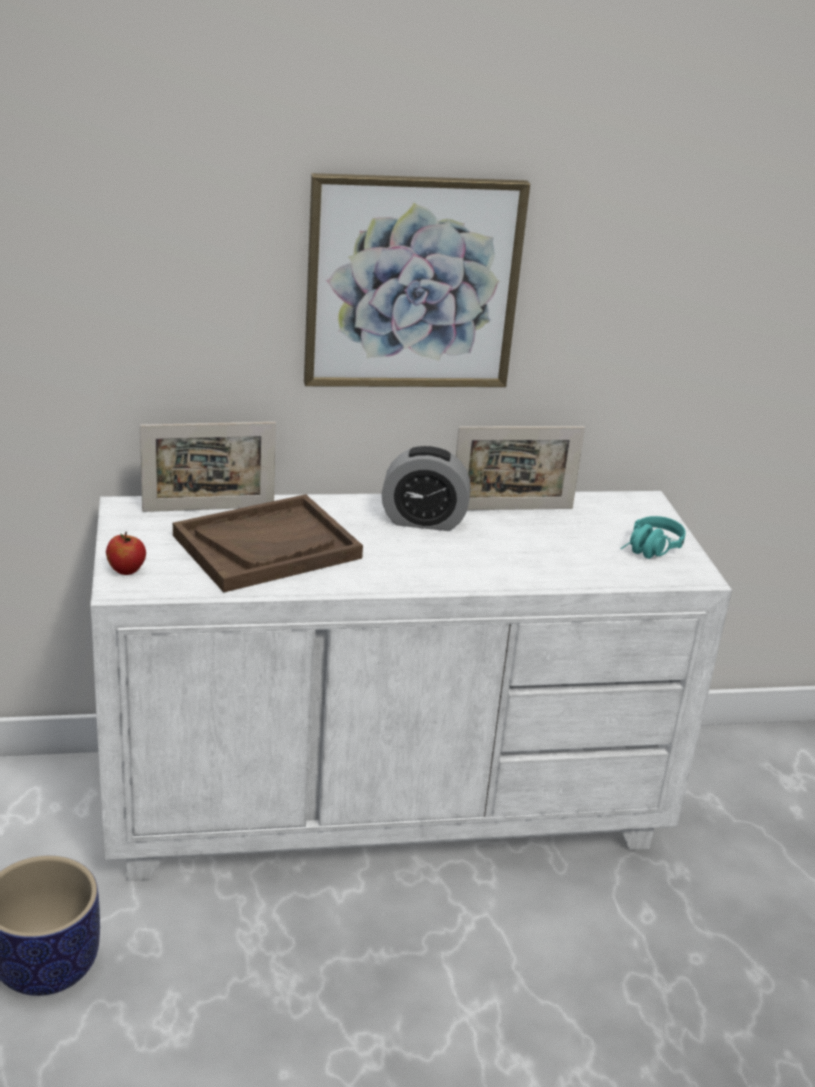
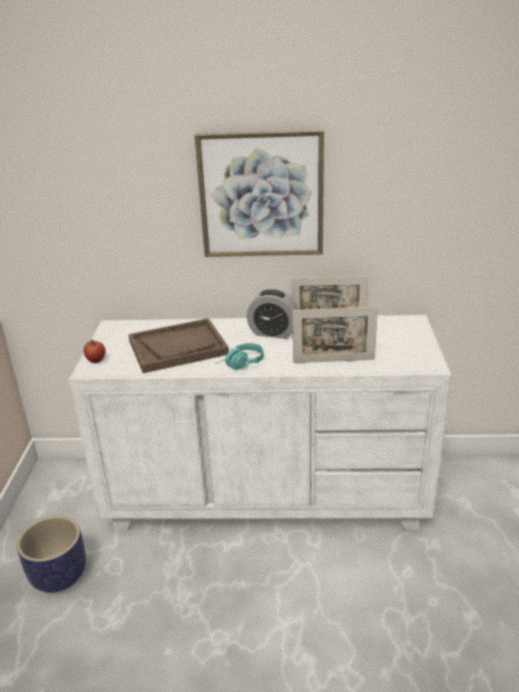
camera: 15 degrees right, 0 degrees up
picture frame [140,422,276,512] -> picture frame moved to [292,307,378,363]
turquoise headphones [620,516,686,559] -> turquoise headphones moved to [215,343,264,370]

